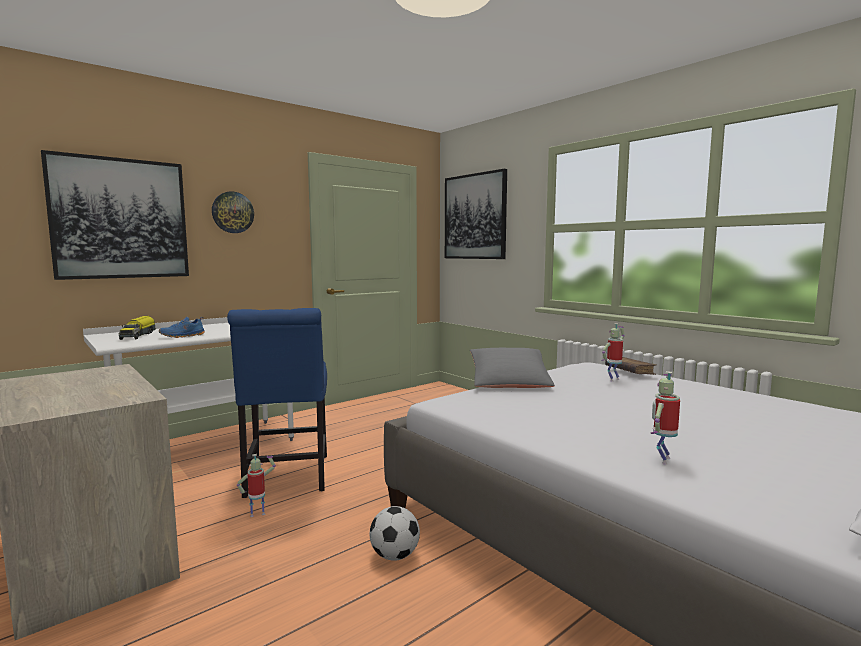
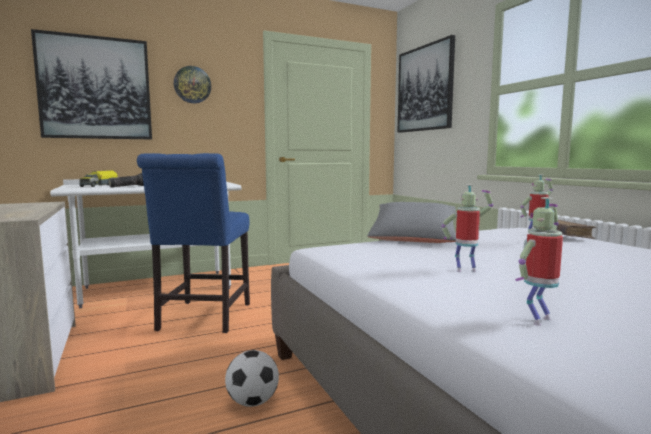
camera: 15 degrees right, 0 degrees up
blue shoe [159,317,205,338] -> flashlight [108,173,144,188]
toy robot [237,454,276,517] -> toy robot moved to [441,185,493,272]

